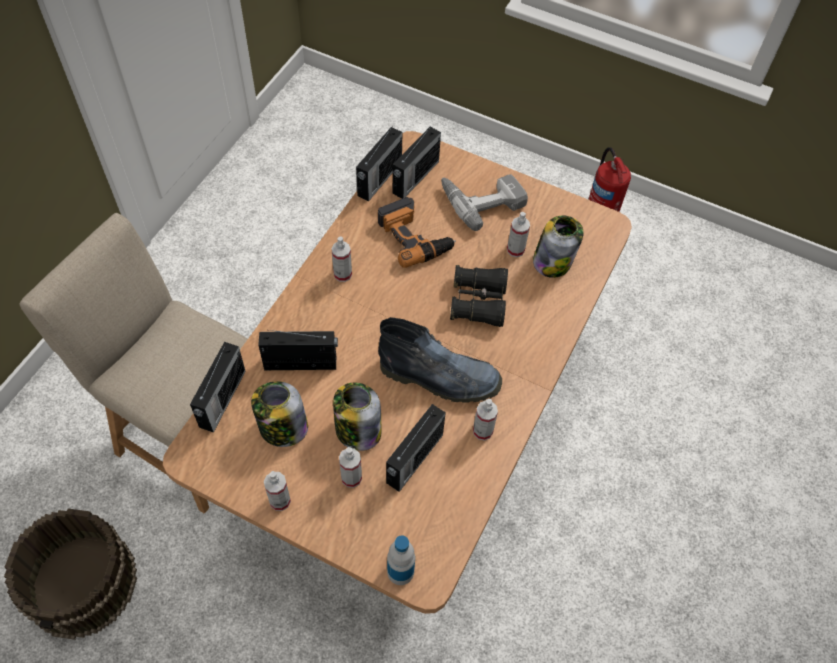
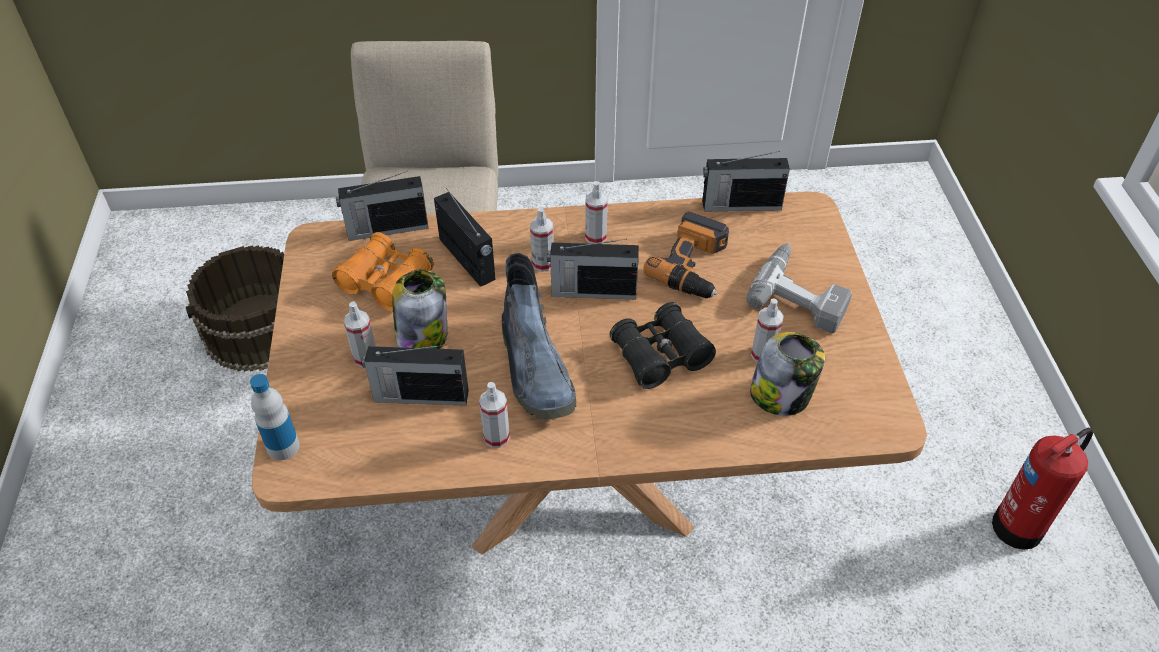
camera: 60 degrees right, 10 degrees down
jar [251,381,308,447] -> orange binoculars [332,232,434,312]
spray bottle [264,471,291,511] -> spray bottle moved to [530,207,554,272]
radio [393,125,441,199] -> radio moved to [547,239,639,299]

